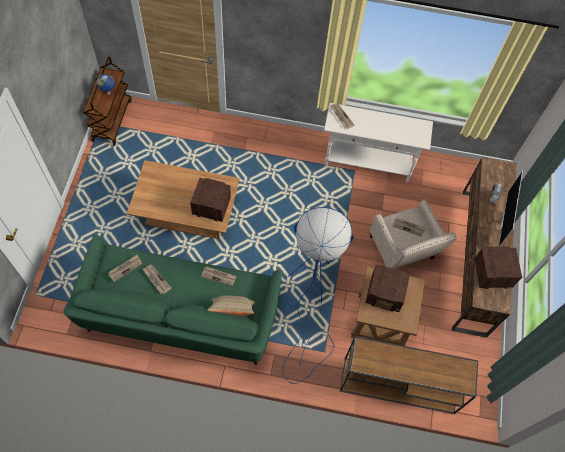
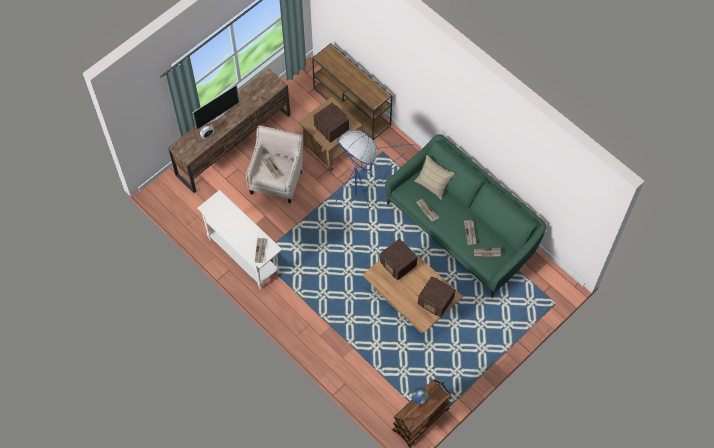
camera: 140 degrees left, 0 degrees up
radio [474,246,522,289] -> radio moved to [418,276,455,317]

